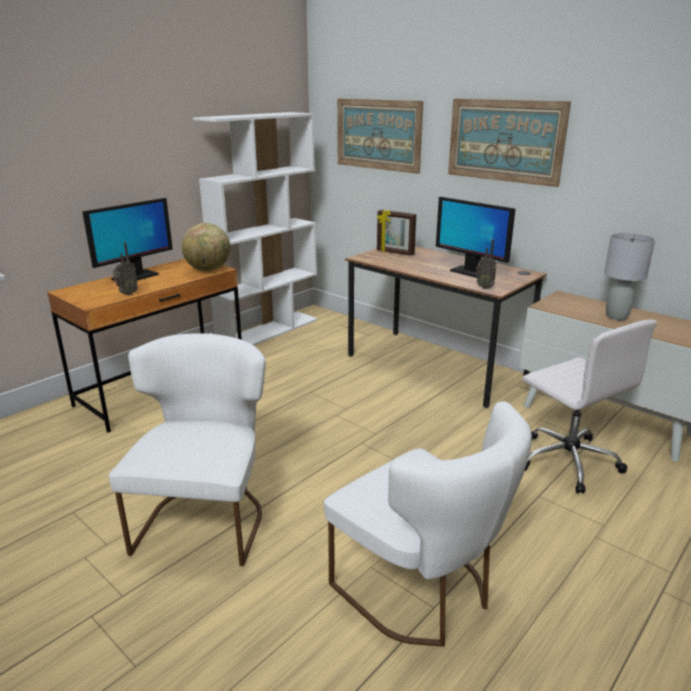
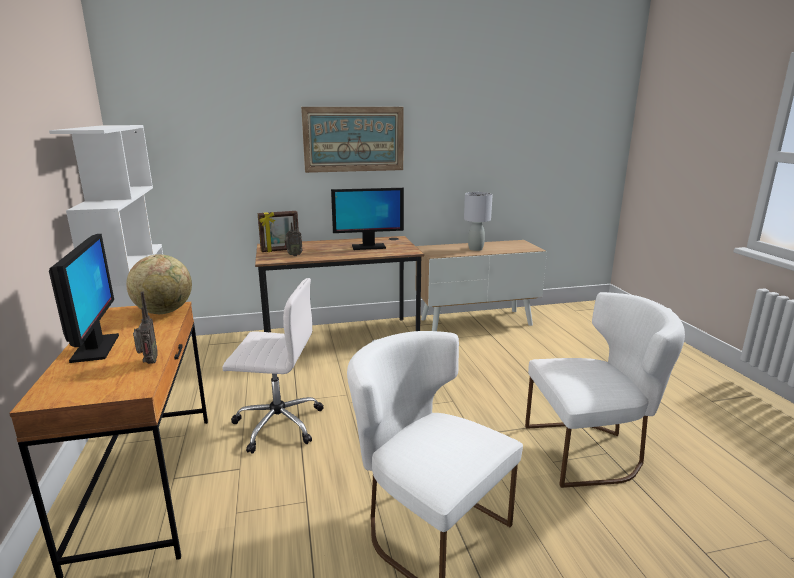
camera: 55 degrees left, 5 degrees down
picture [337,98,424,174] -> none
radio [475,239,497,289] -> radio moved to [284,214,302,256]
white office chair [522,320,657,494] -> white office chair moved to [222,278,323,454]

